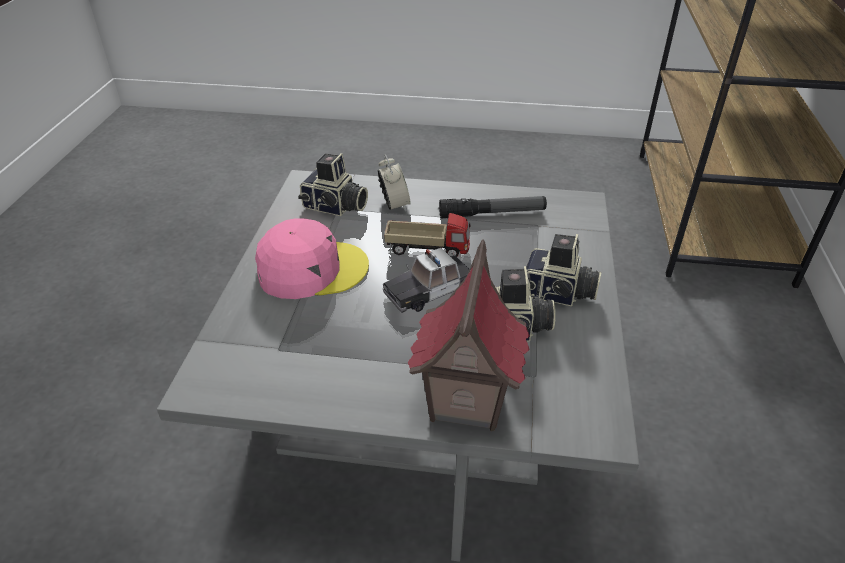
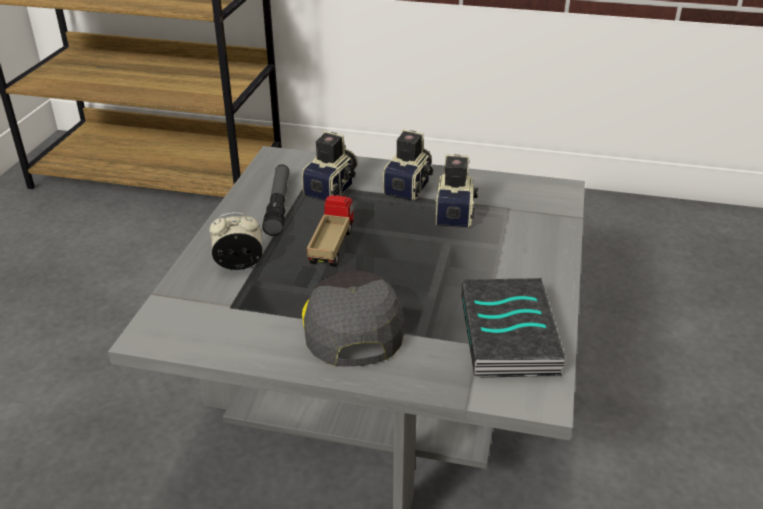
camera: 85 degrees left, 5 degrees down
pink cap [255,218,369,299] -> grey cap [302,271,404,367]
camera [298,153,368,216] -> camera moved to [302,131,358,200]
toy car [383,248,470,313] -> none
toy house [408,239,530,431] -> none
none -> book [461,278,566,378]

